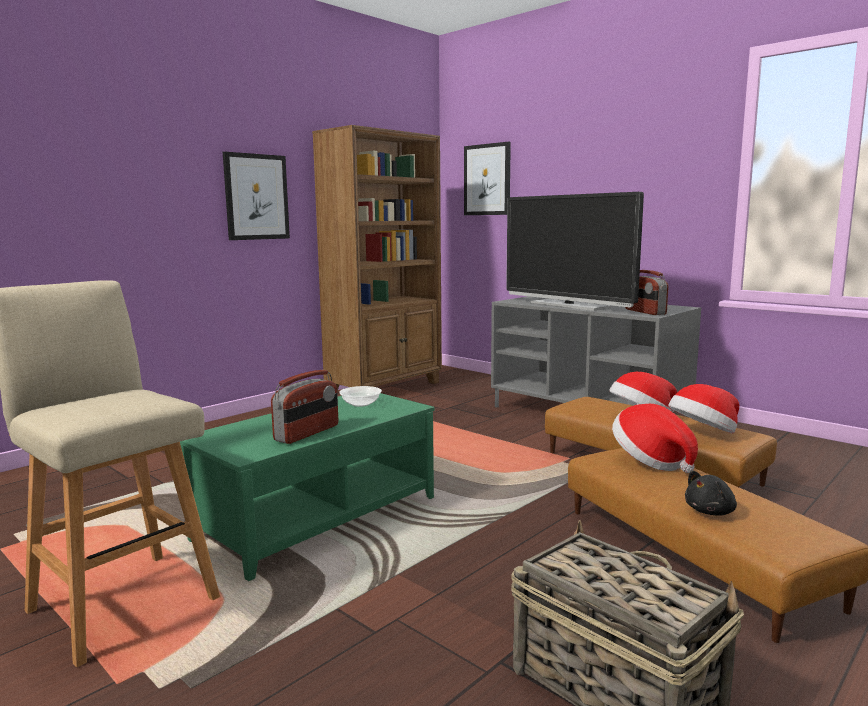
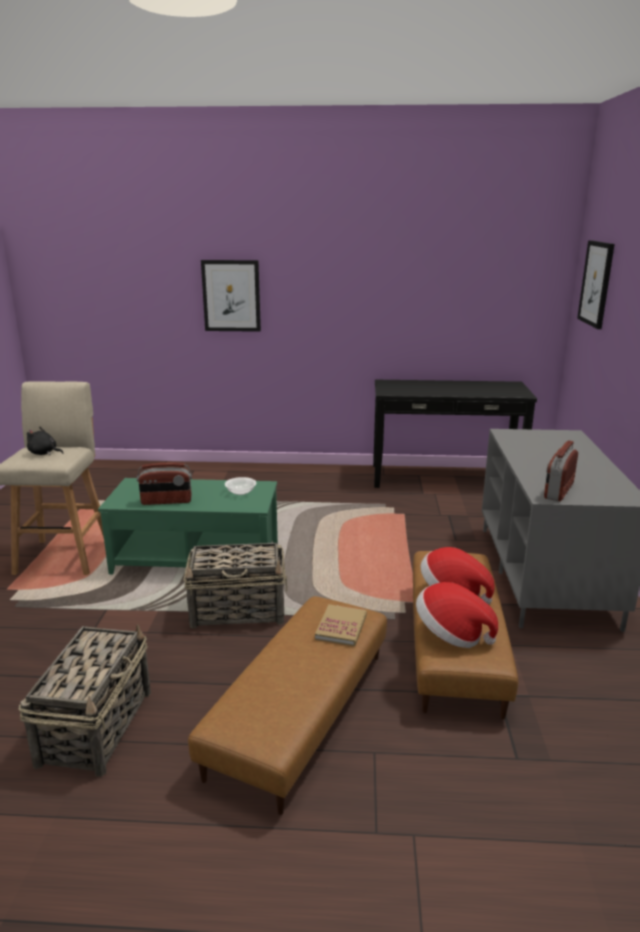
camera: 50 degrees right, 10 degrees up
picture [223,152,290,240] -> picture moved to [201,260,261,332]
brown bookcase [312,125,442,391] -> black console table [373,380,537,488]
television [506,192,644,311] -> none
hat [612,404,698,473] -> book [315,604,367,646]
black plush toy [685,471,737,516] -> black plush toy moved to [27,427,63,455]
none -> basket [183,543,287,628]

